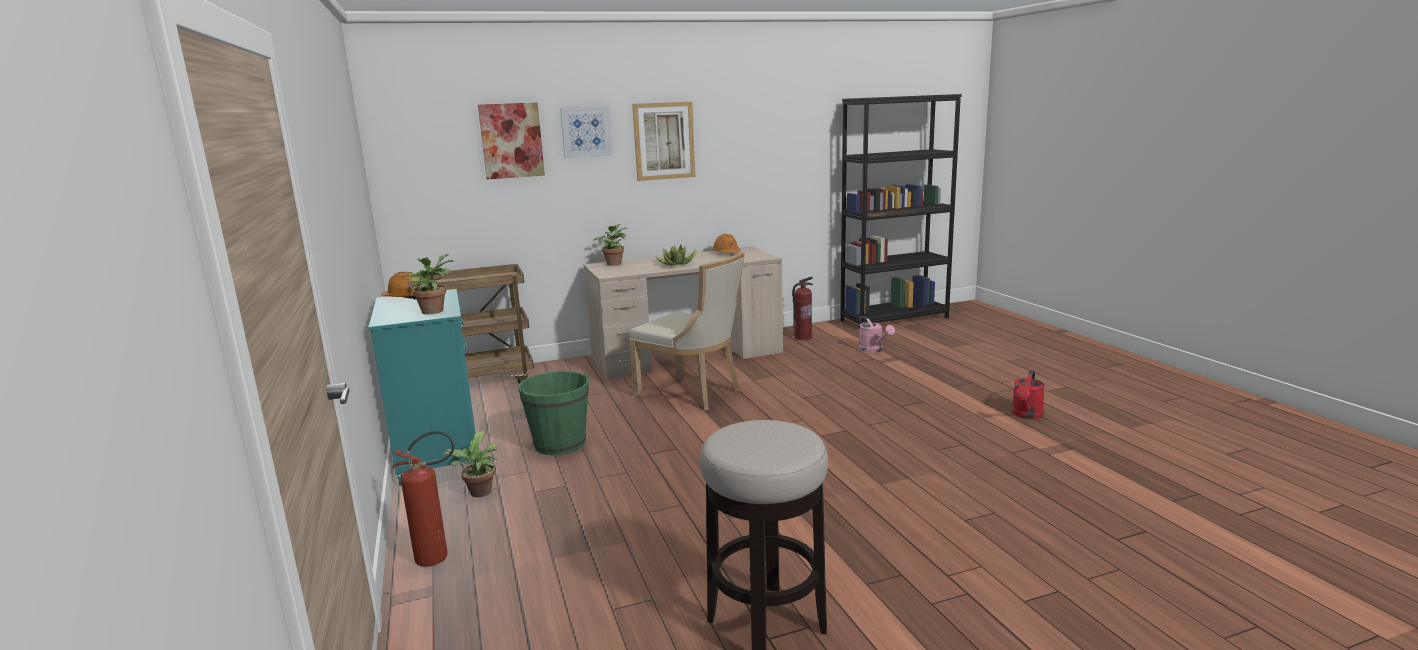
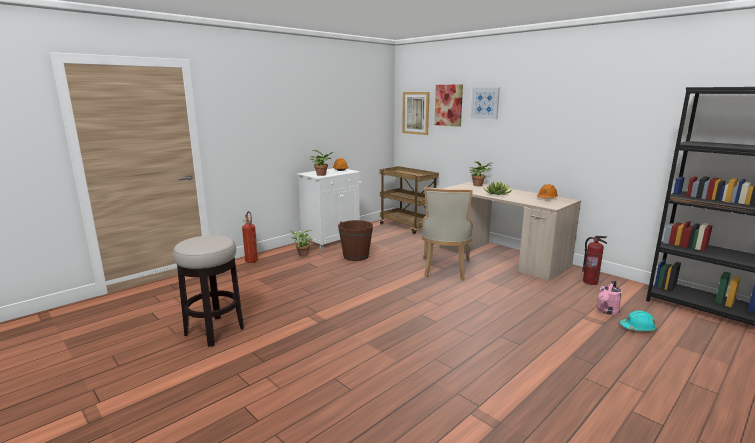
camera: 65 degrees right, 0 degrees up
turquoise cabinet [368,289,476,485] -> white cabinet [296,168,362,250]
green bucket [518,371,589,455] -> brown bucket [338,220,373,261]
picture [632,102,695,181] -> picture moved to [402,92,430,135]
red watering can [1012,370,1045,419] -> none
none -> turquoise hard hat [620,310,657,331]

